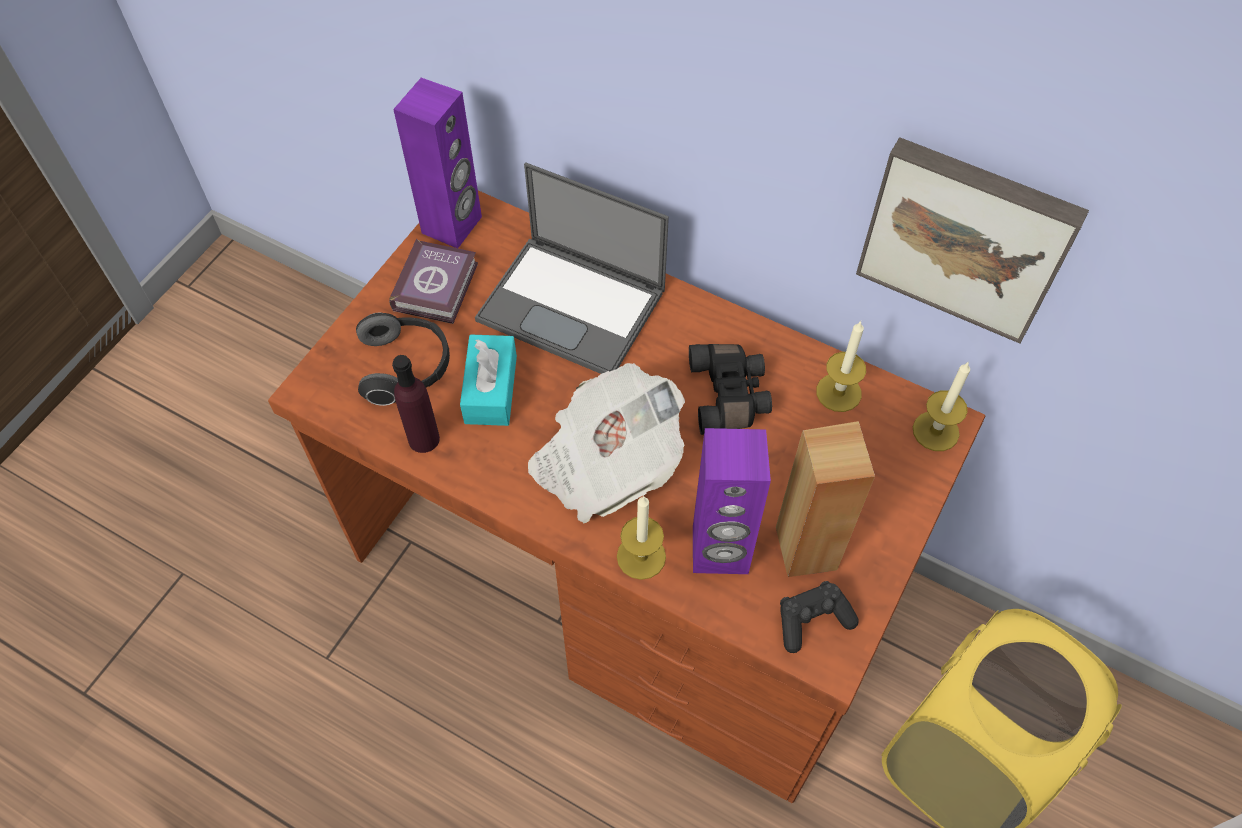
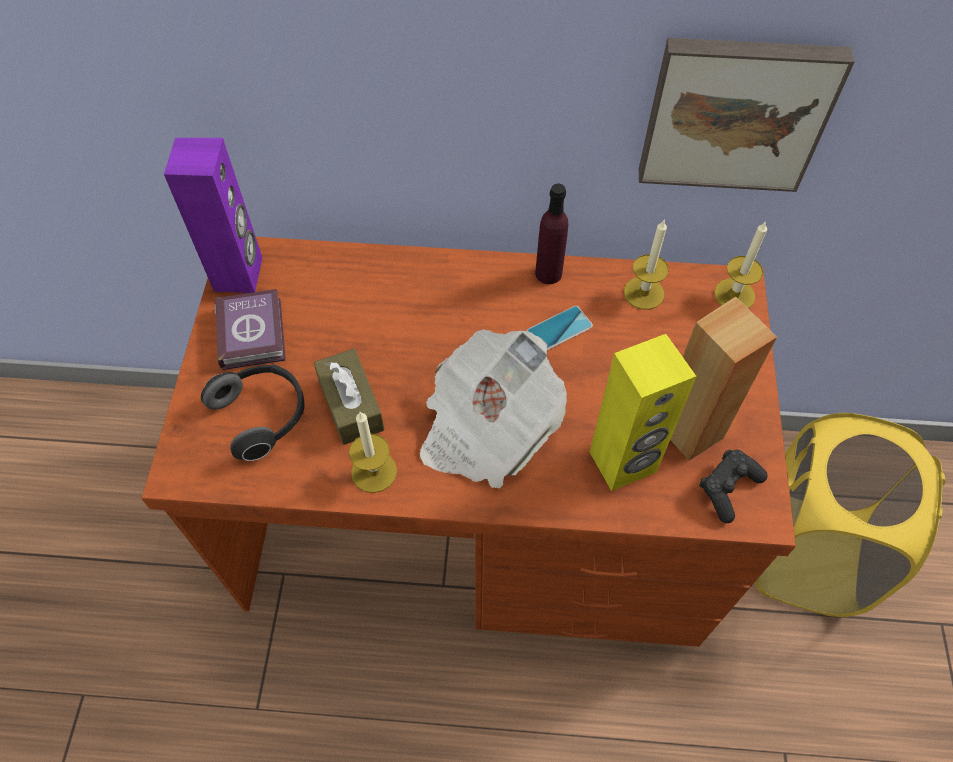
camera: 25 degrees left, 0 degrees up
purple bottle [392,355,440,453] -> purple bottle moved to [535,184,568,284]
turquoise tissue box [460,334,517,426] -> brown tissue box [314,349,384,445]
laptop [475,162,669,374] -> none
candle [617,496,666,580] -> candle moved to [349,412,397,493]
black binoculars [689,344,772,435] -> phone [526,306,593,350]
purple speaker [693,428,771,574] -> yellow speaker [590,334,697,491]

